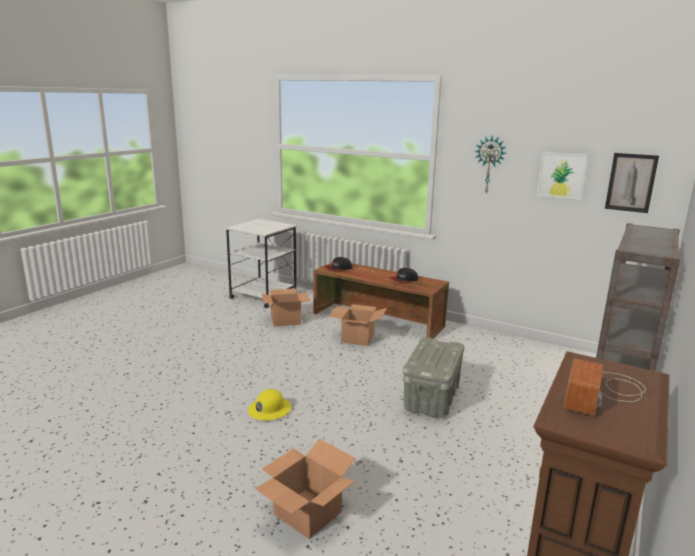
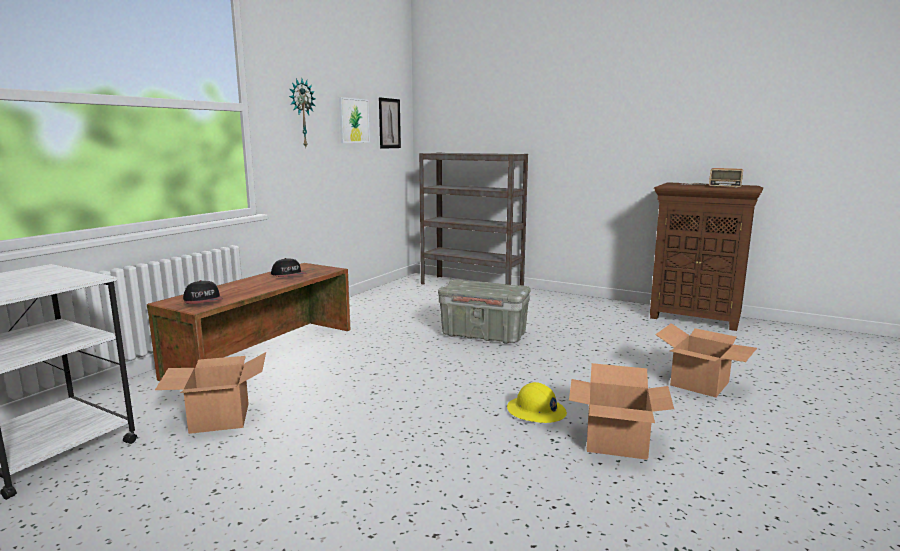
camera: 90 degrees left, 5 degrees down
cardboard box [329,304,387,346] -> cardboard box moved to [569,363,674,460]

